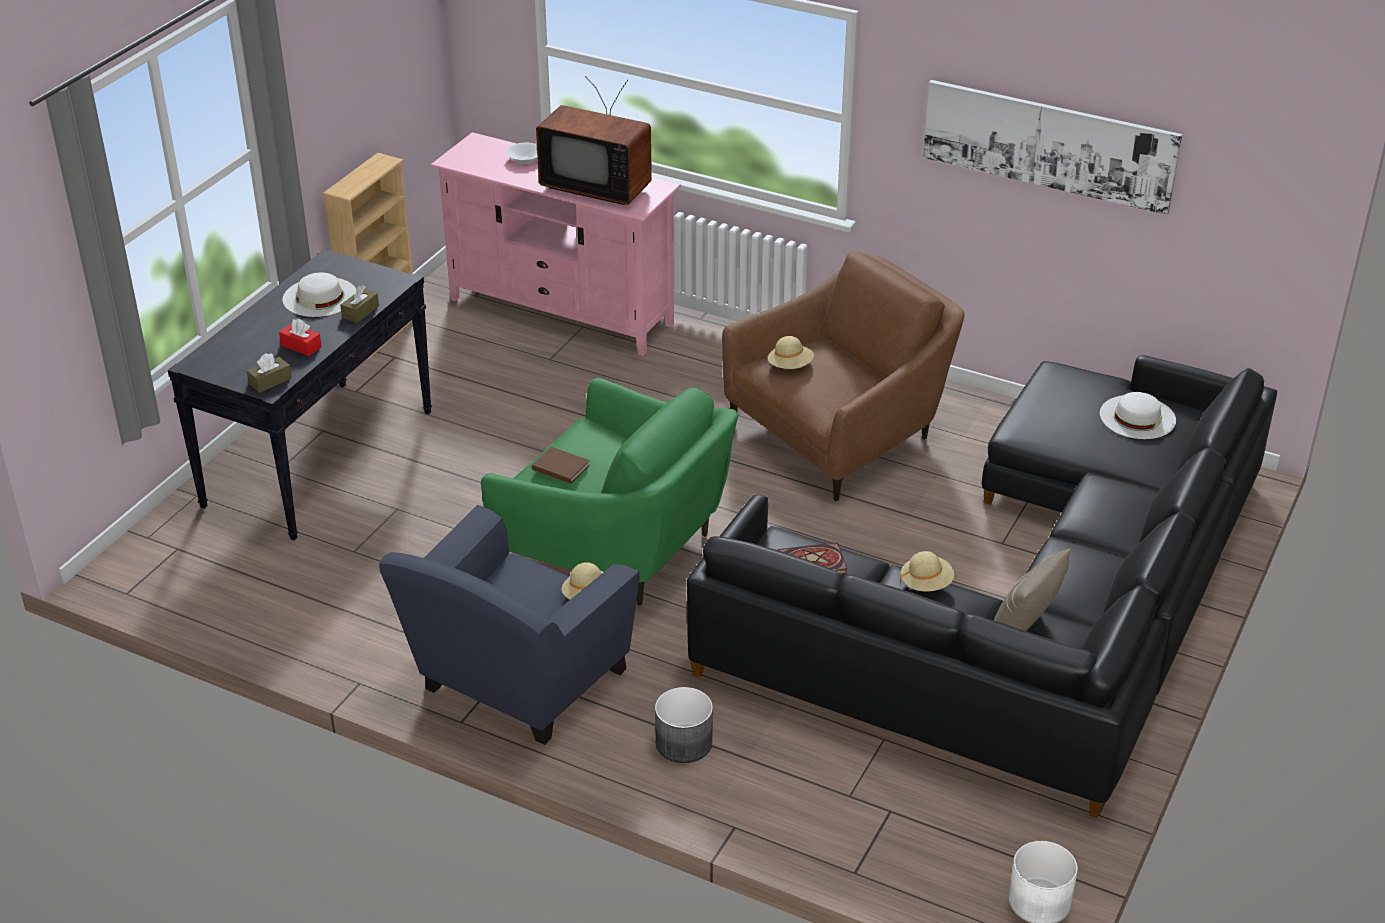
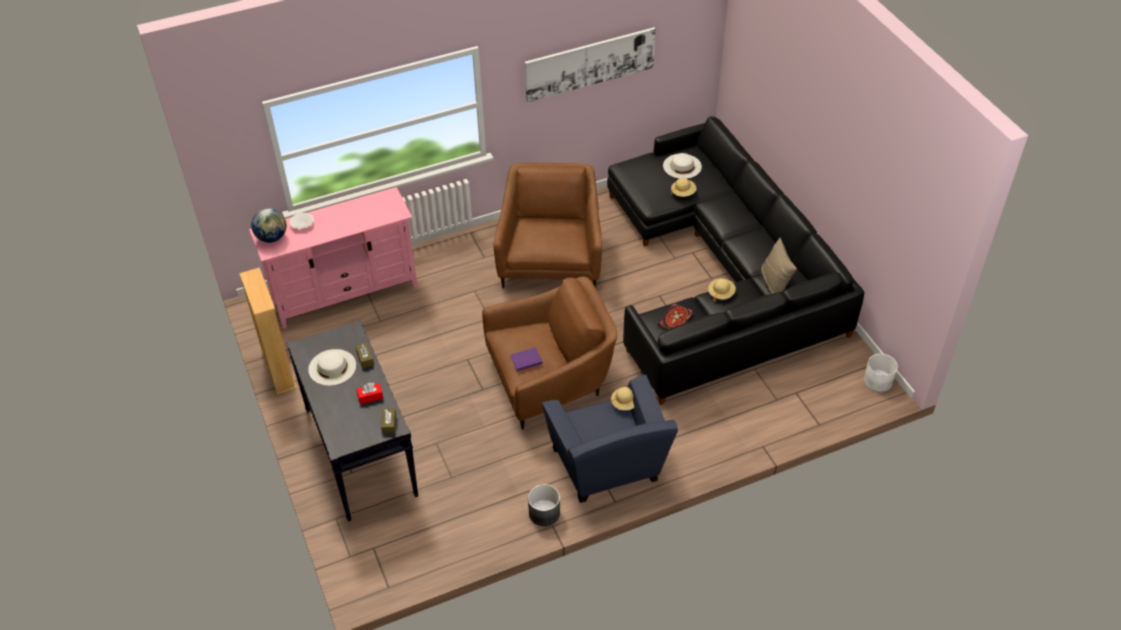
camera: 50 degrees left, 10 degrees up
green armchair [481,378,738,606] -> brown armchair [482,277,618,430]
brown book [532,447,590,484] -> purple book [510,347,543,371]
television [536,76,652,205] -> none
grey planter [655,687,713,763] -> grey planter moved to [528,484,560,526]
beige hat [768,336,814,369] -> beige hat moved to [671,178,696,197]
none -> globe [251,208,287,243]

